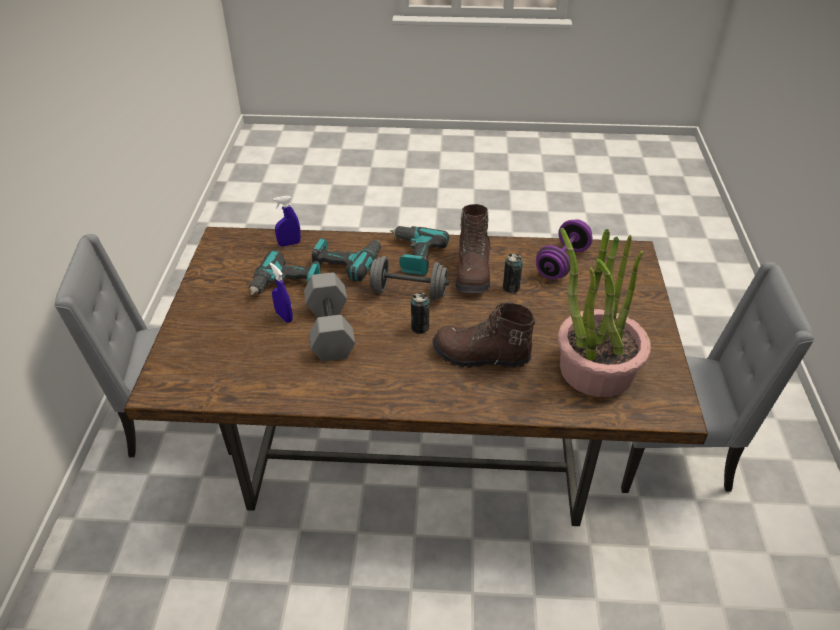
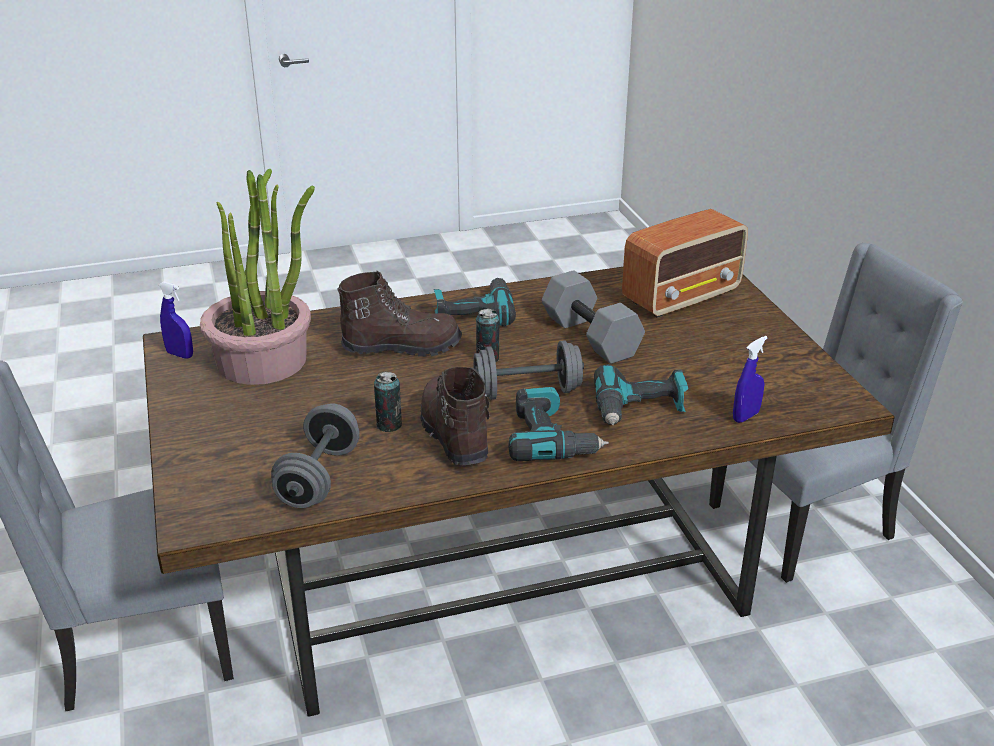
camera: 160 degrees right, 10 degrees down
power drill [249,250,321,295] -> power drill moved to [434,278,516,326]
blue spray bottle [270,263,293,323] -> blue spray bottle moved to [159,281,193,359]
purple dumbbell [536,219,593,279] -> grey dumbbell [271,403,360,508]
none -> radio [622,209,748,318]

